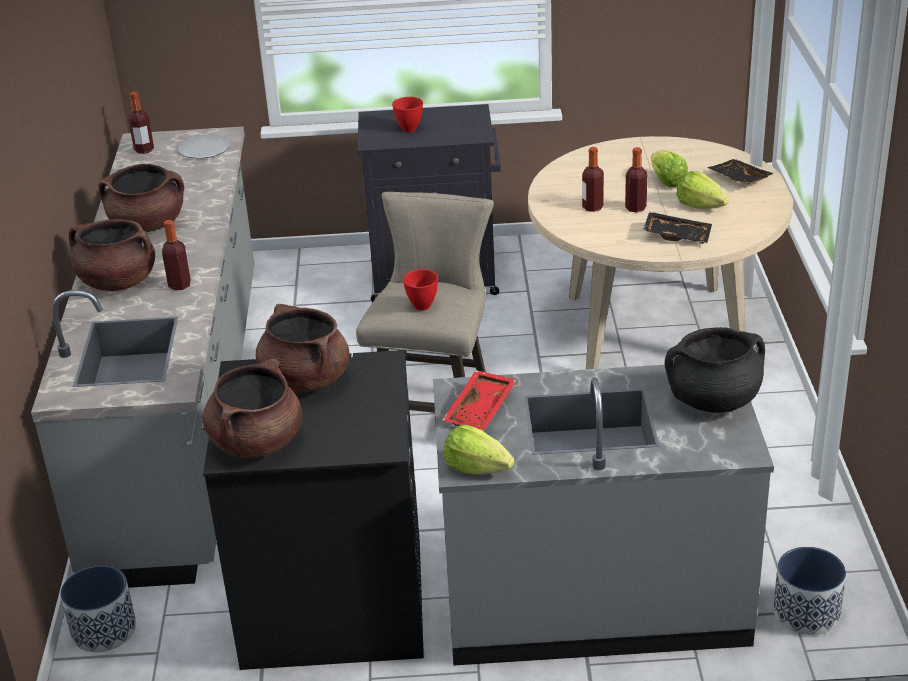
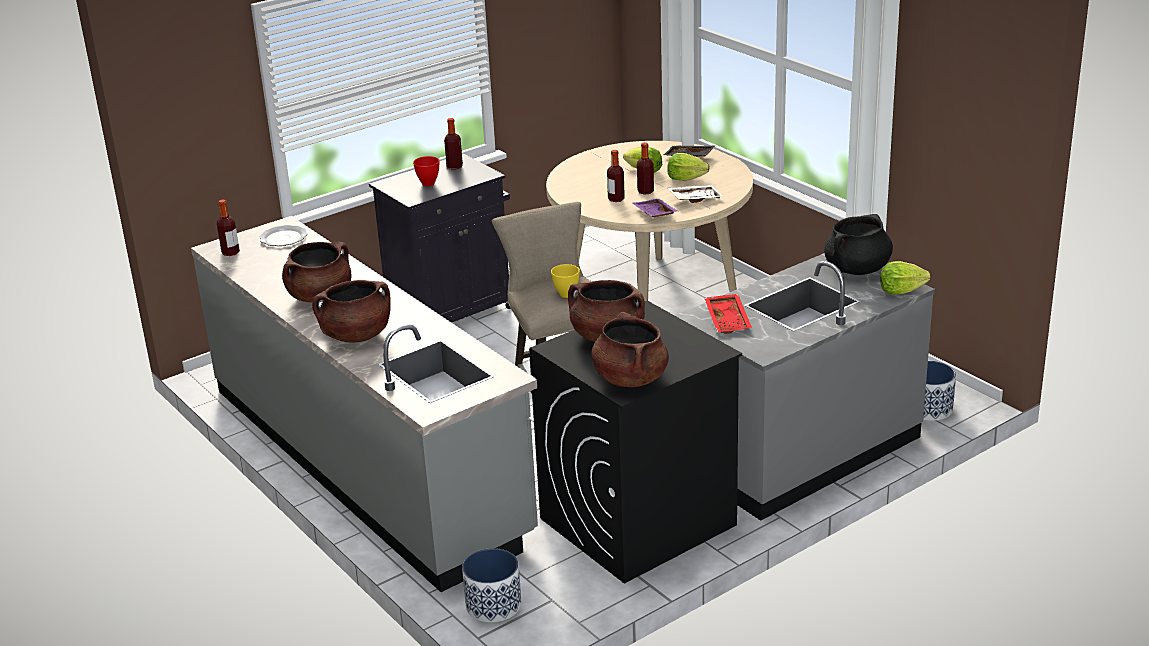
camera: 35 degrees left, 5 degrees down
bottle [162,220,191,290] -> bottle moved to [444,118,463,169]
red bowl [403,269,438,311] -> yellow bowl [551,264,580,298]
lettuce [444,425,514,474] -> lettuce moved to [880,261,930,295]
black tray [643,212,712,244] -> white tray [668,185,724,203]
none -> purple tray [633,199,677,217]

